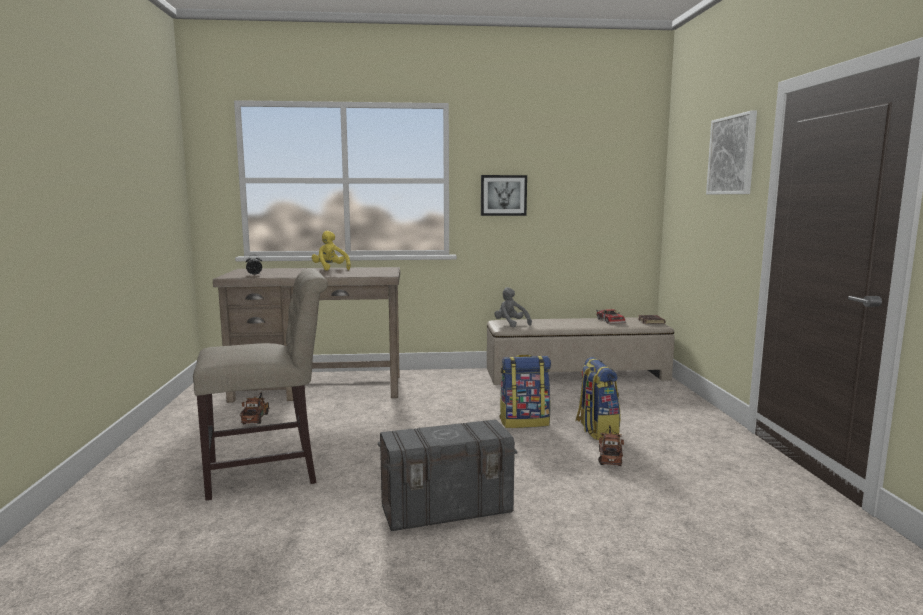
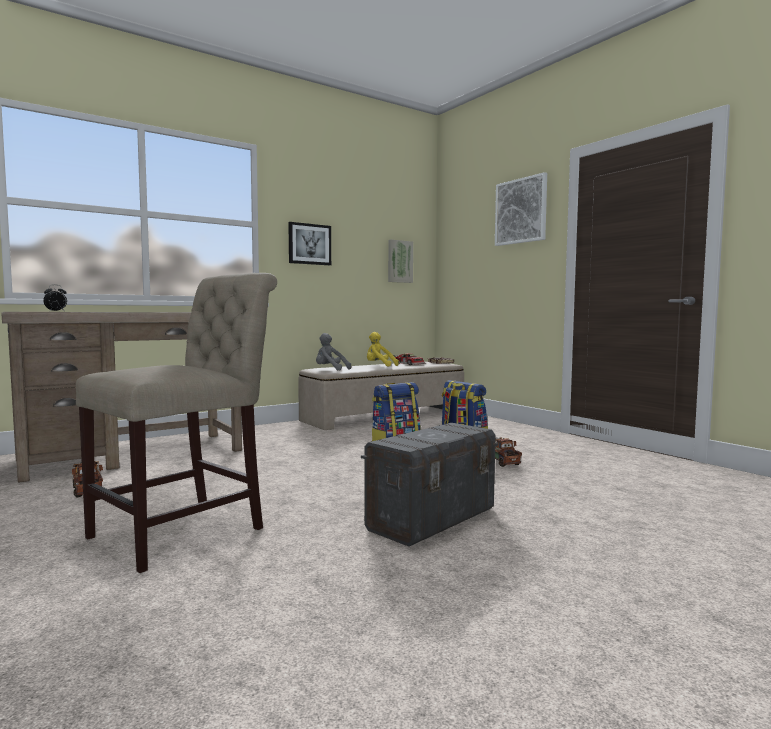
camera: 30 degrees left, 5 degrees down
yellow plush toy [312,231,351,271] -> yellow plush toy moved to [367,332,399,367]
none -> picture [388,240,413,283]

